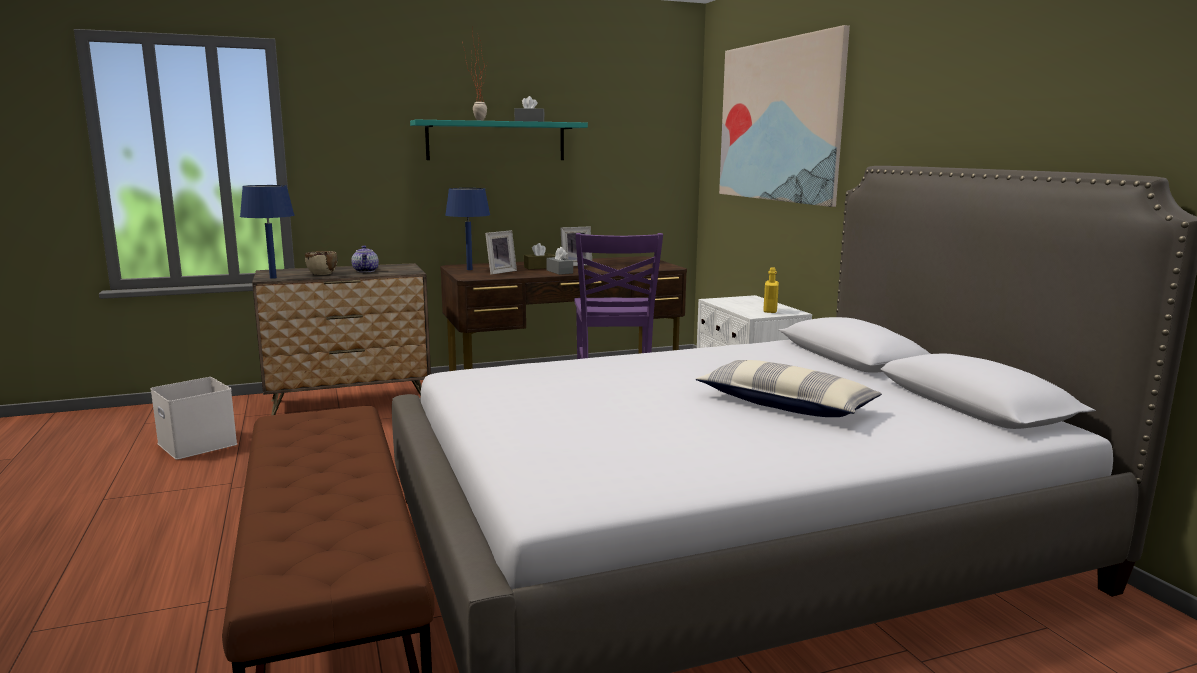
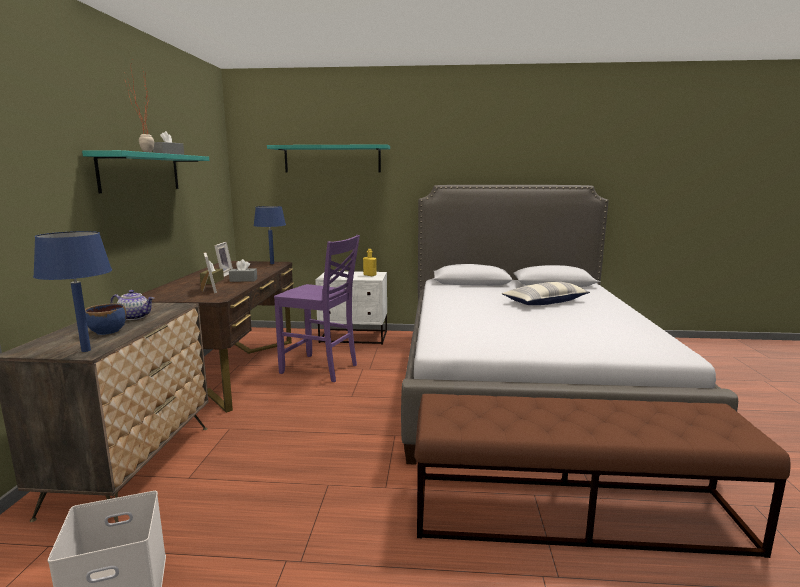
camera: 65 degrees left, 0 degrees up
beige bowl [305,251,338,275] -> blue bowl [85,303,126,335]
blue table lamp [445,188,490,270] -> blue table lamp moved to [253,206,286,264]
picture [719,25,850,207] -> turquoise shelf [267,144,390,173]

